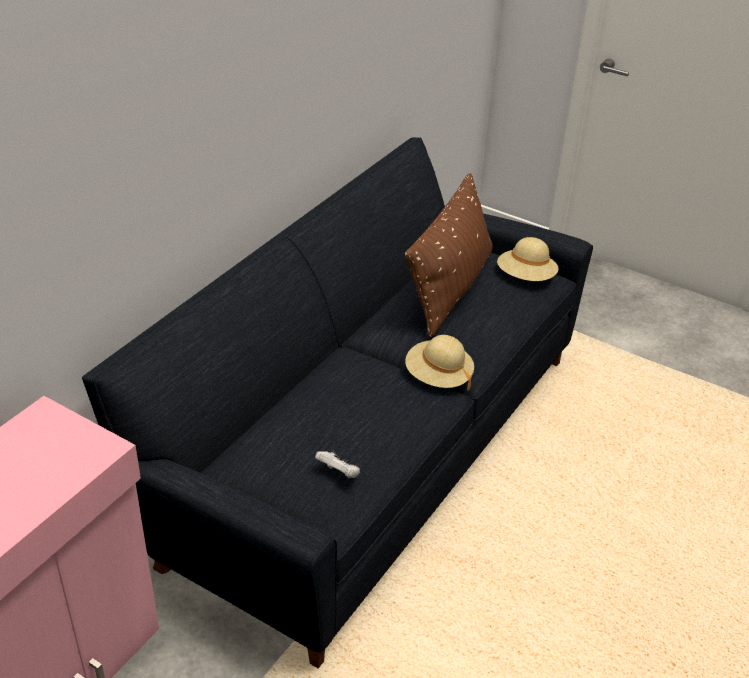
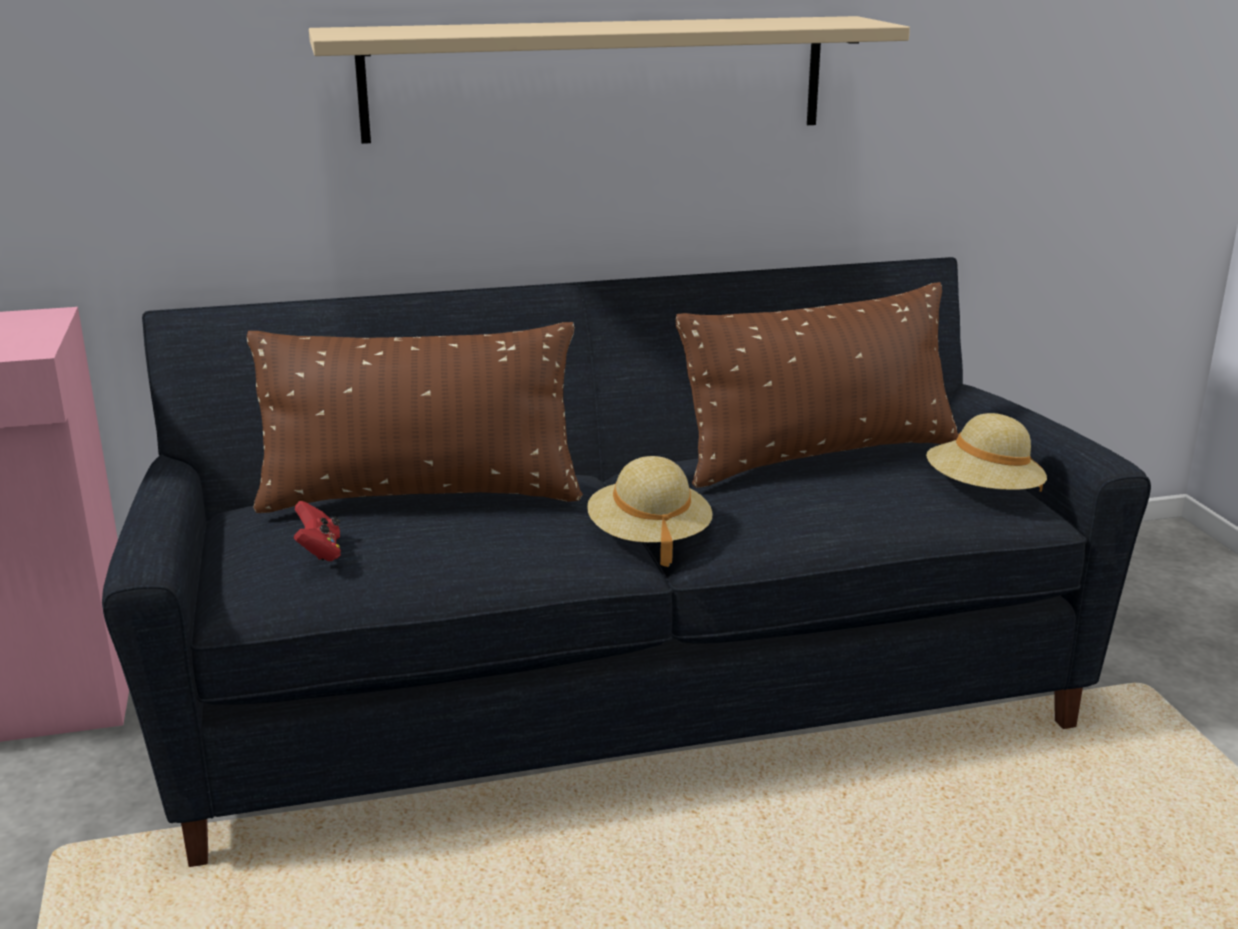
camera: 45 degrees right, 15 degrees down
white game controller [315,450,360,478] -> red game controller [294,501,341,561]
none -> brown pillow [247,322,583,513]
none -> beige shelf [309,16,910,144]

